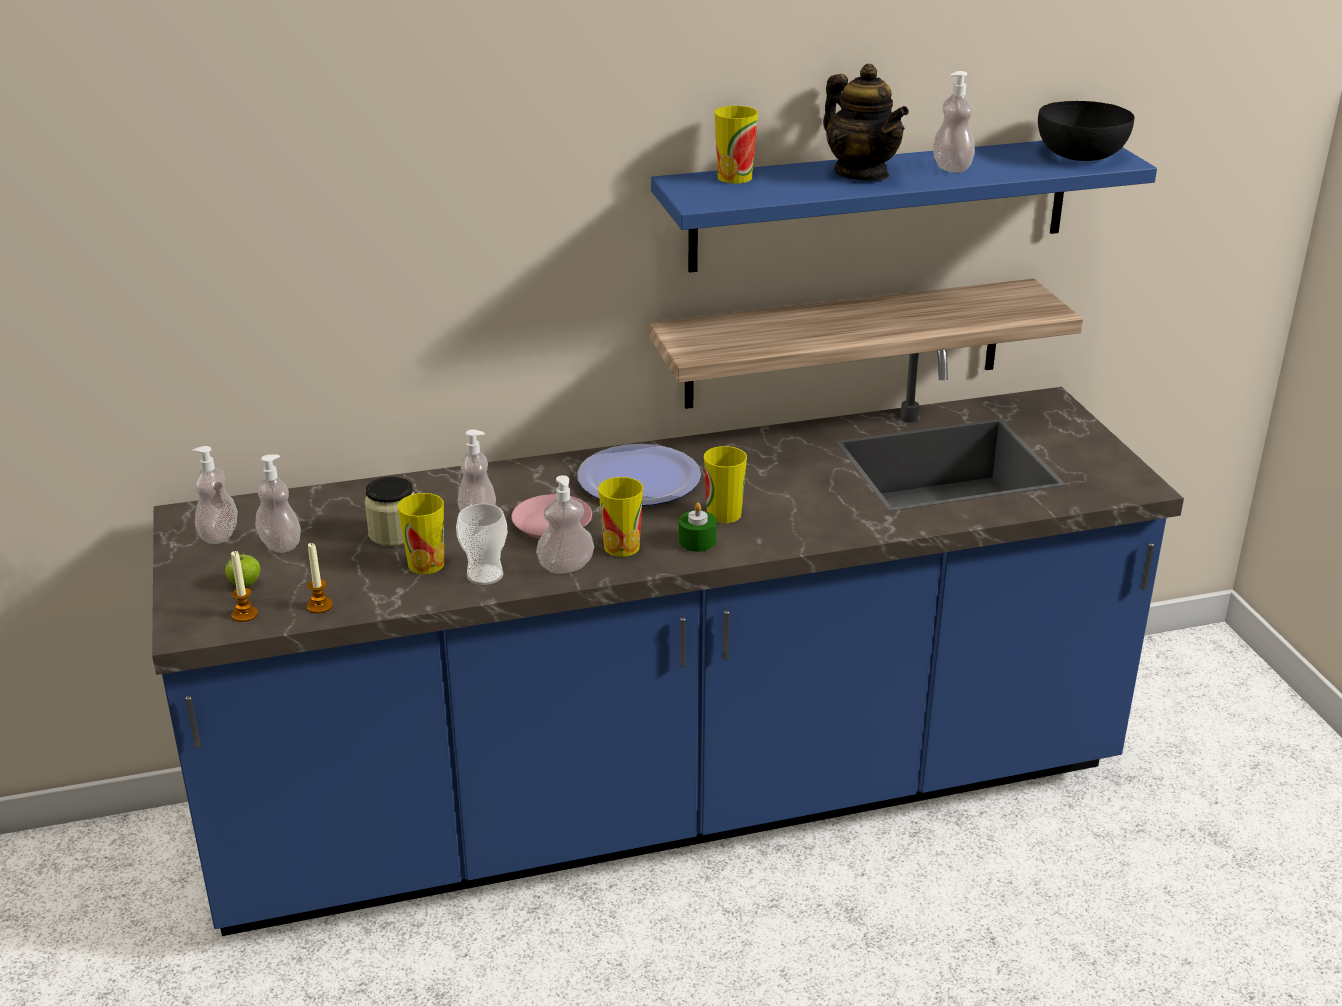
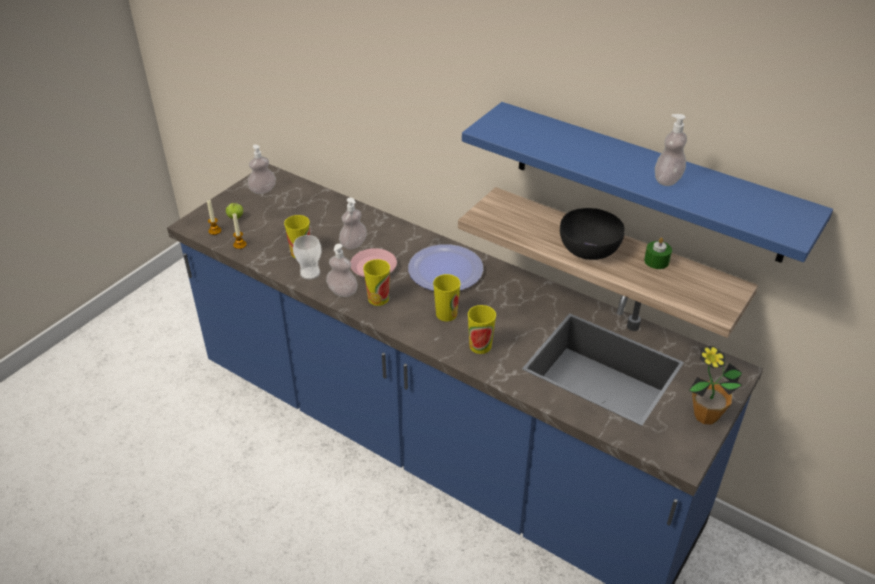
camera: 50 degrees right, 10 degrees up
soap dispenser [256,454,301,553] -> none
jar [365,477,415,546] -> none
green candle [679,502,717,552] -> green candle moved to [644,237,672,269]
cup [714,106,758,184] -> cup moved to [468,305,496,354]
teapot [823,64,909,181] -> none
black bowl [1038,101,1134,161] -> black bowl moved to [560,208,625,260]
none -> potted plant [689,346,742,425]

